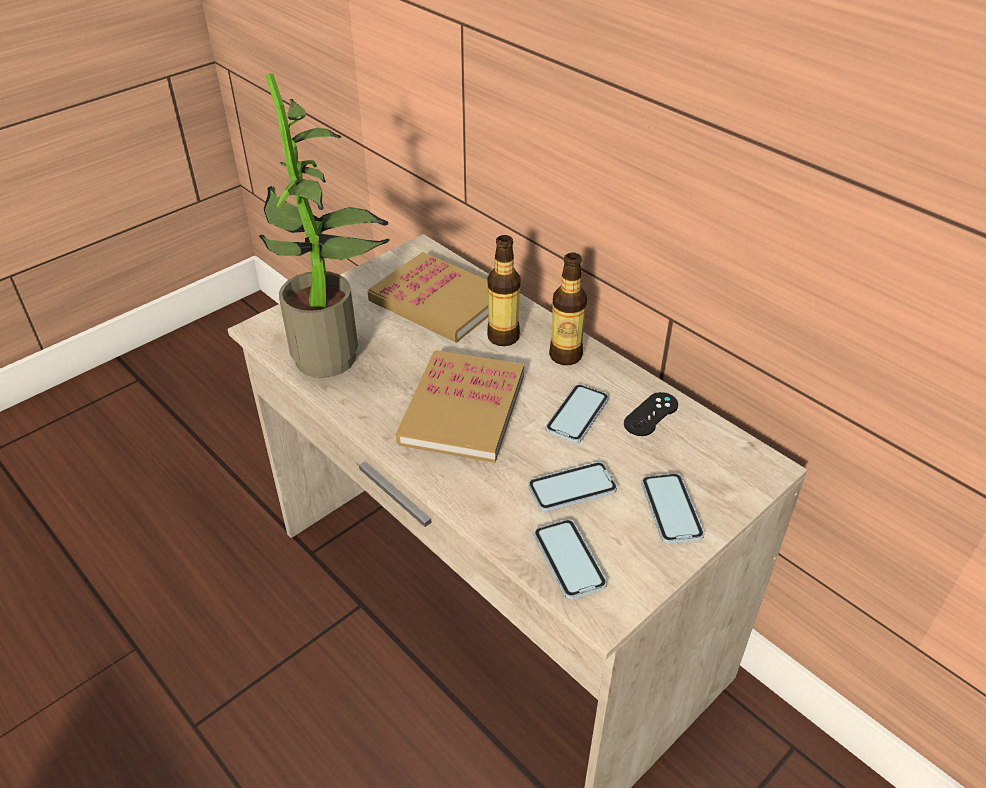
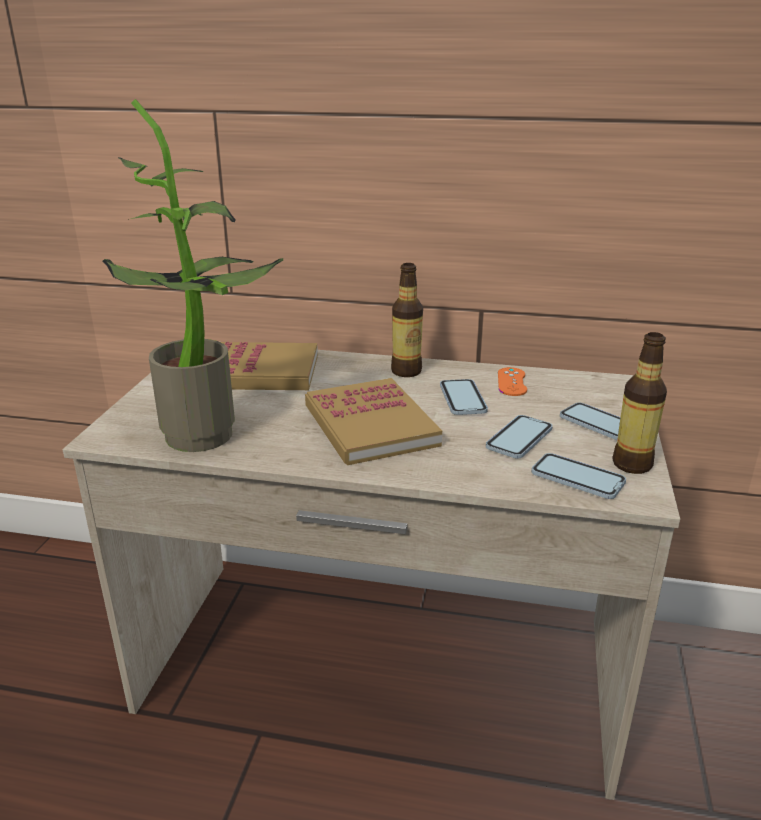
camera: 35 degrees left, 15 degrees down
bottle [487,235,521,346] -> bottle moved to [612,332,667,474]
black game controller [624,392,678,436] -> orange game controller [498,367,527,396]

